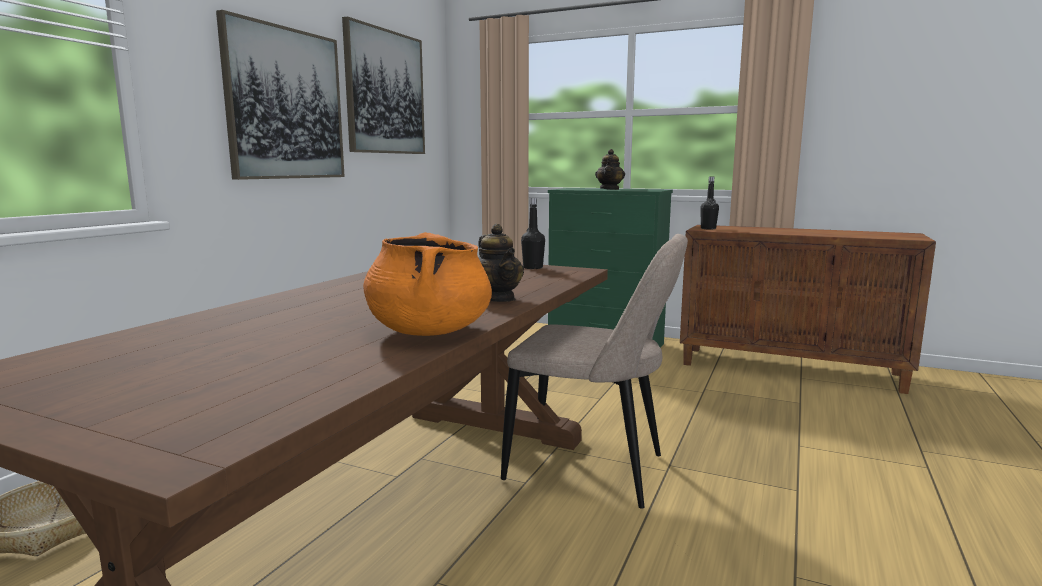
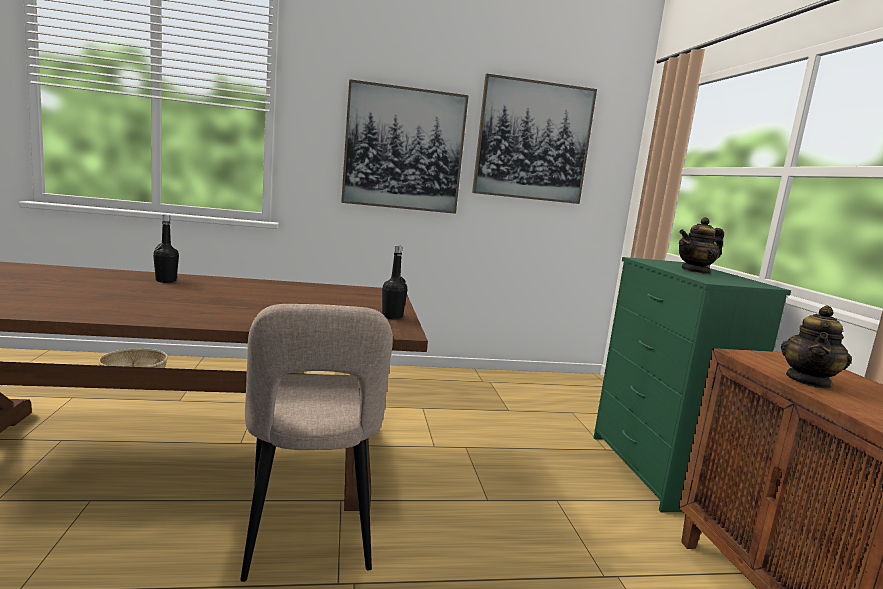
camera: 55 degrees right, 0 degrees up
orange cooking pot [363,232,492,336] -> none
teapot [478,224,524,302] -> teapot moved to [781,305,852,389]
black bottle [700,177,719,229] -> black bottle moved to [153,215,179,283]

